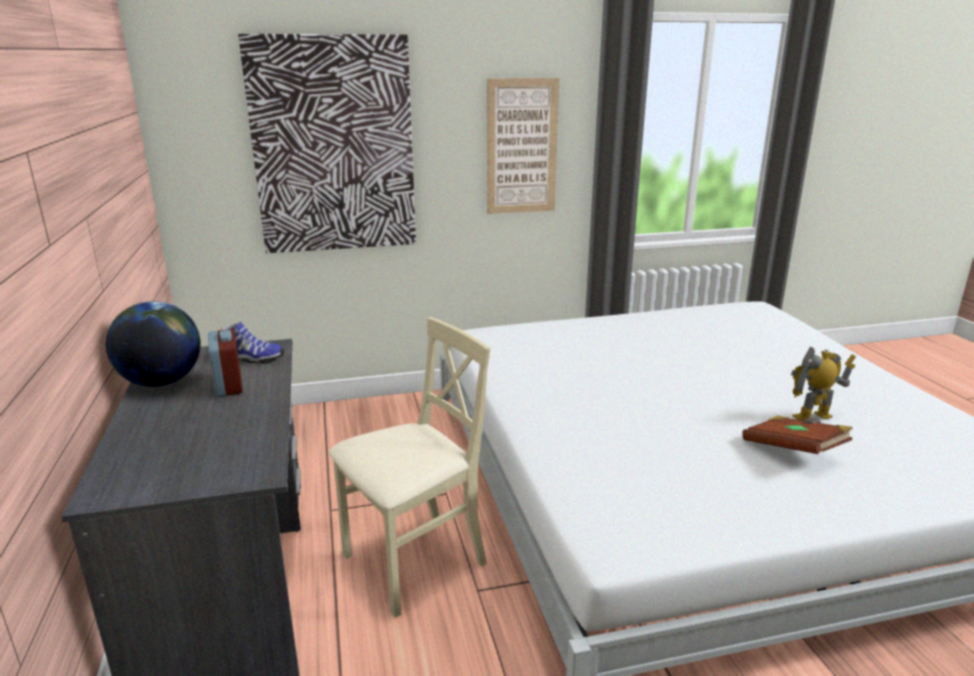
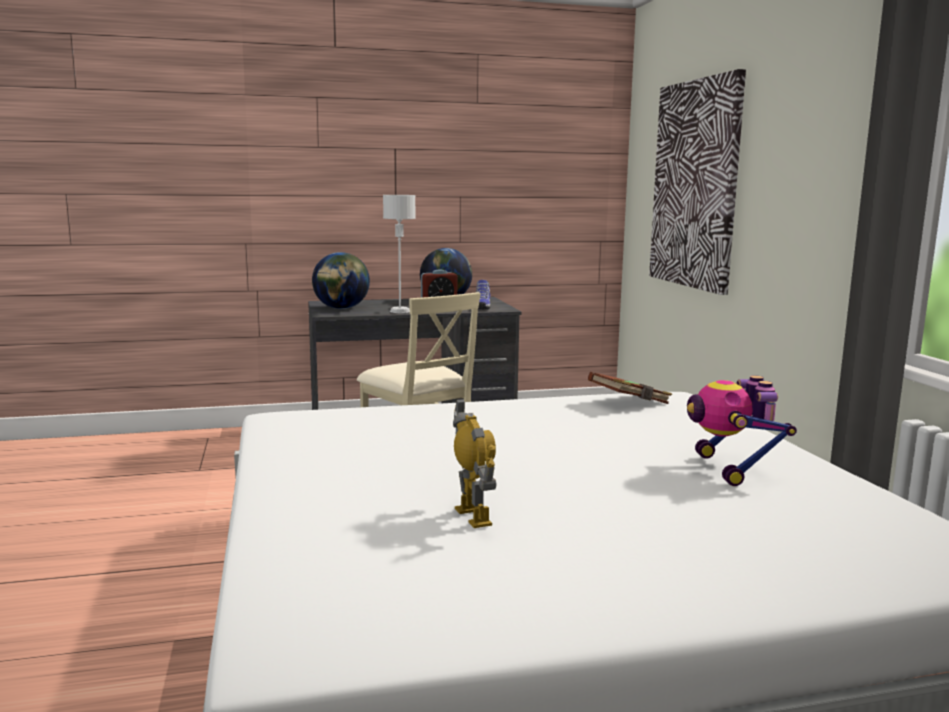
camera: 90 degrees right, 10 degrees down
picture [487,78,560,214] -> none
brown book [742,415,853,454] -> brown book moved to [588,372,672,404]
none -> globe [312,252,370,309]
none -> grey table lamp [383,195,416,313]
none -> toy robot [687,375,797,486]

